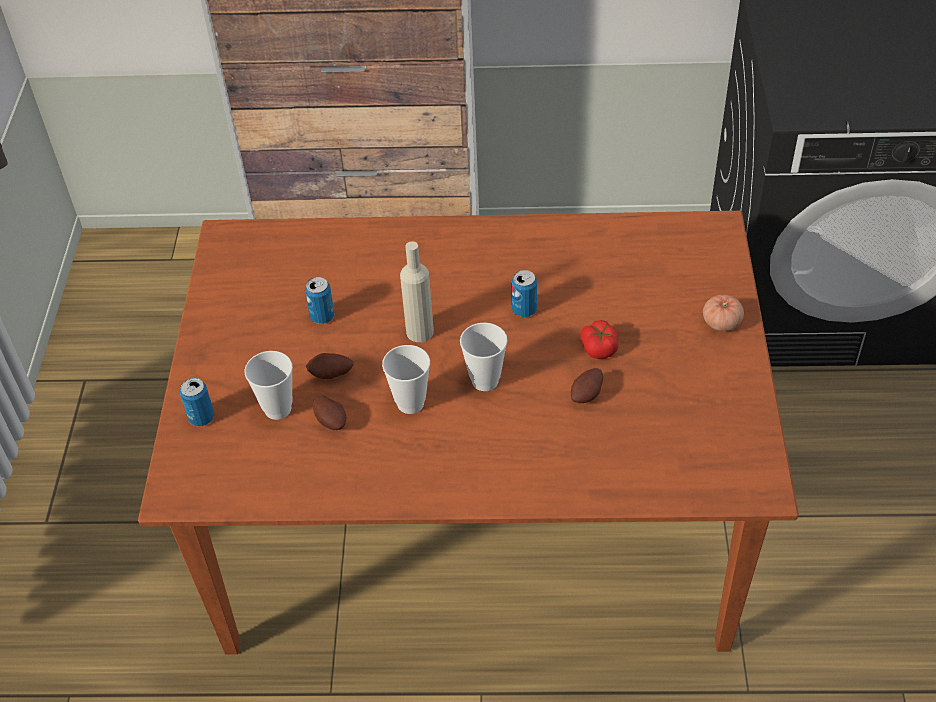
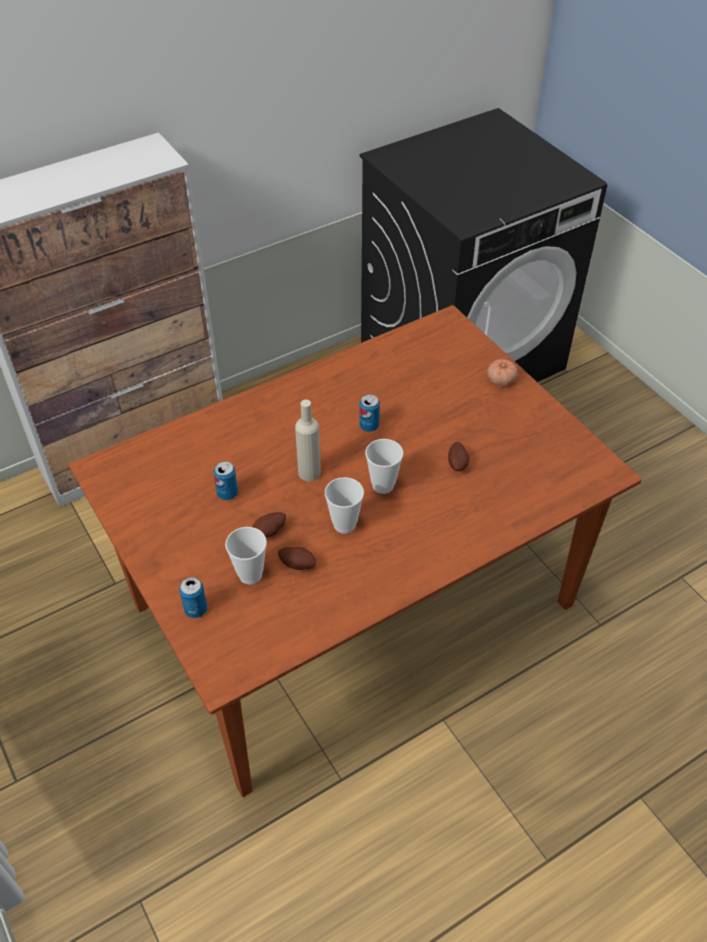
camera: 35 degrees left, 0 degrees up
tomato [580,320,619,359] -> none

